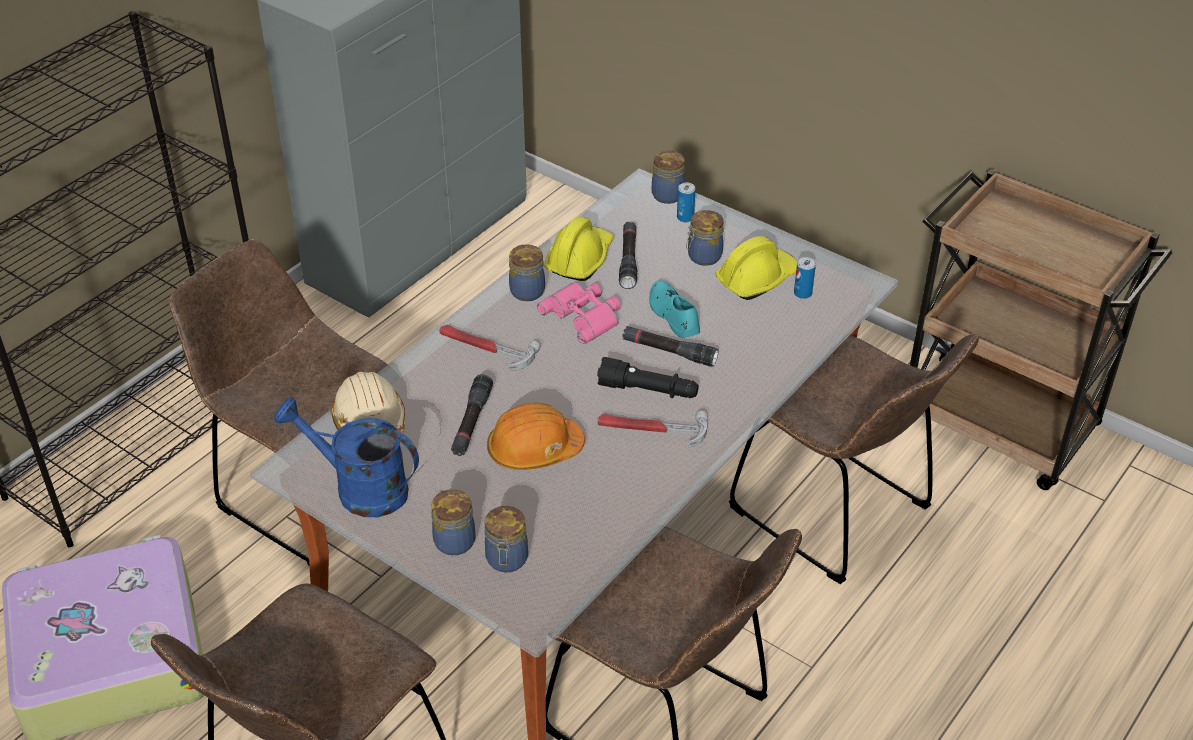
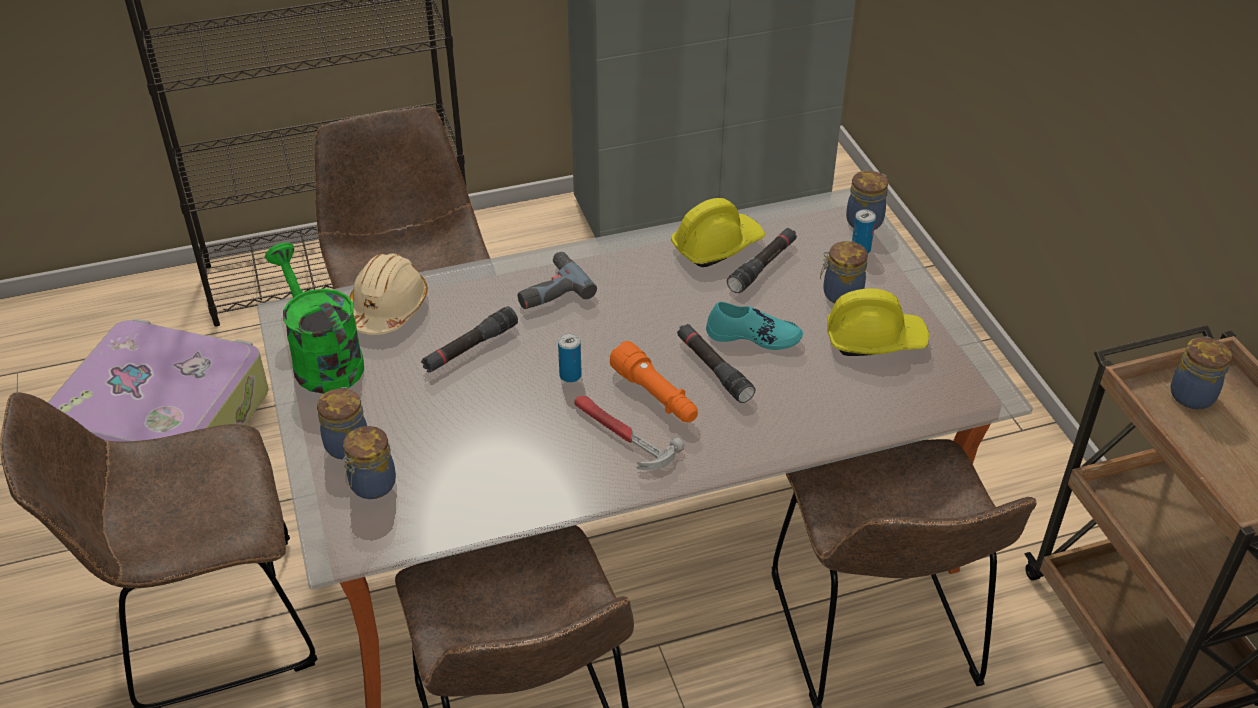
camera: 35 degrees right, 0 degrees up
blue watering can [274,397,419,517] -> green watering can [265,243,364,394]
hammer [440,325,540,371] -> power drill [518,252,597,309]
orange hard hat [487,403,585,470] -> none
jar [509,244,545,301] -> jar moved to [1170,336,1232,409]
pink binoculars [537,282,621,344] -> none
black flashlight [597,357,699,398] -> orange flashlight [610,341,698,422]
turquoise shoe [649,280,700,338] -> turquoise shoe turned 90 degrees clockwise [706,302,803,350]
can [794,257,816,299] -> can moved to [558,333,582,383]

